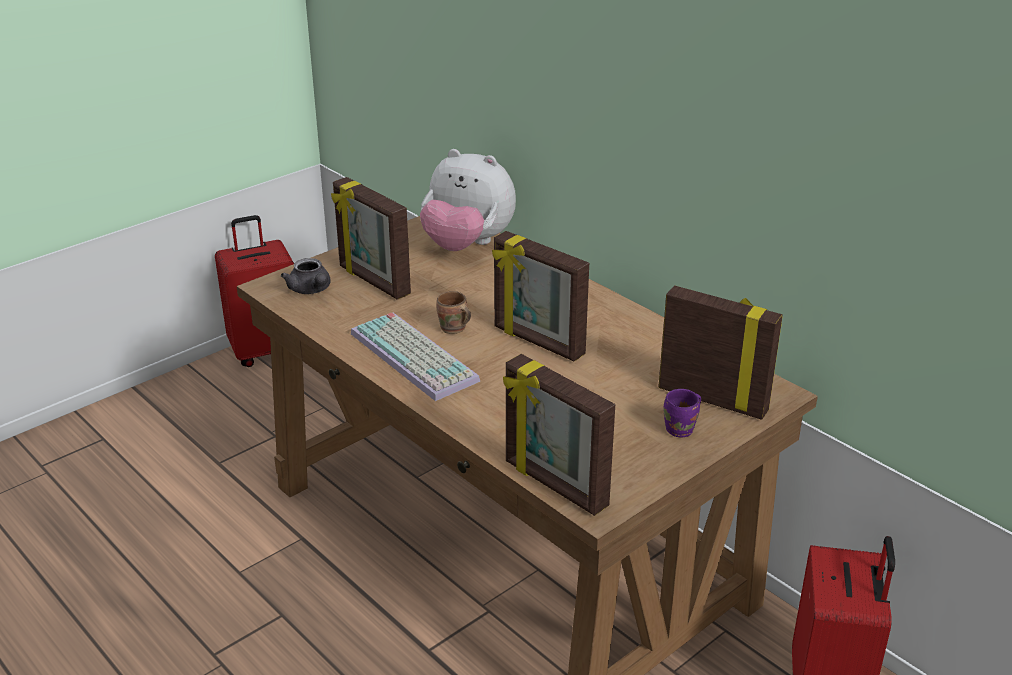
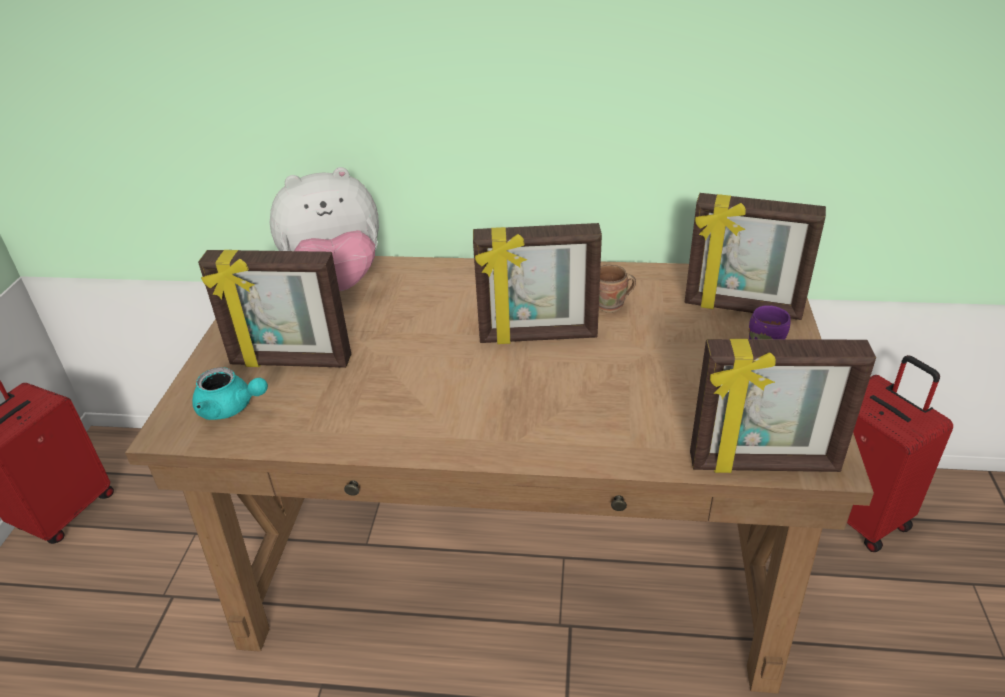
camera: 40 degrees left, 5 degrees up
grey teapot [281,258,331,294] -> turquoise teapot [192,367,268,420]
keyboard [351,313,480,401] -> none
brown mug [437,291,471,334] -> brown mug moved to [599,265,636,313]
picture frame [658,286,783,420] -> picture frame turned 150 degrees counterclockwise [685,193,826,320]

